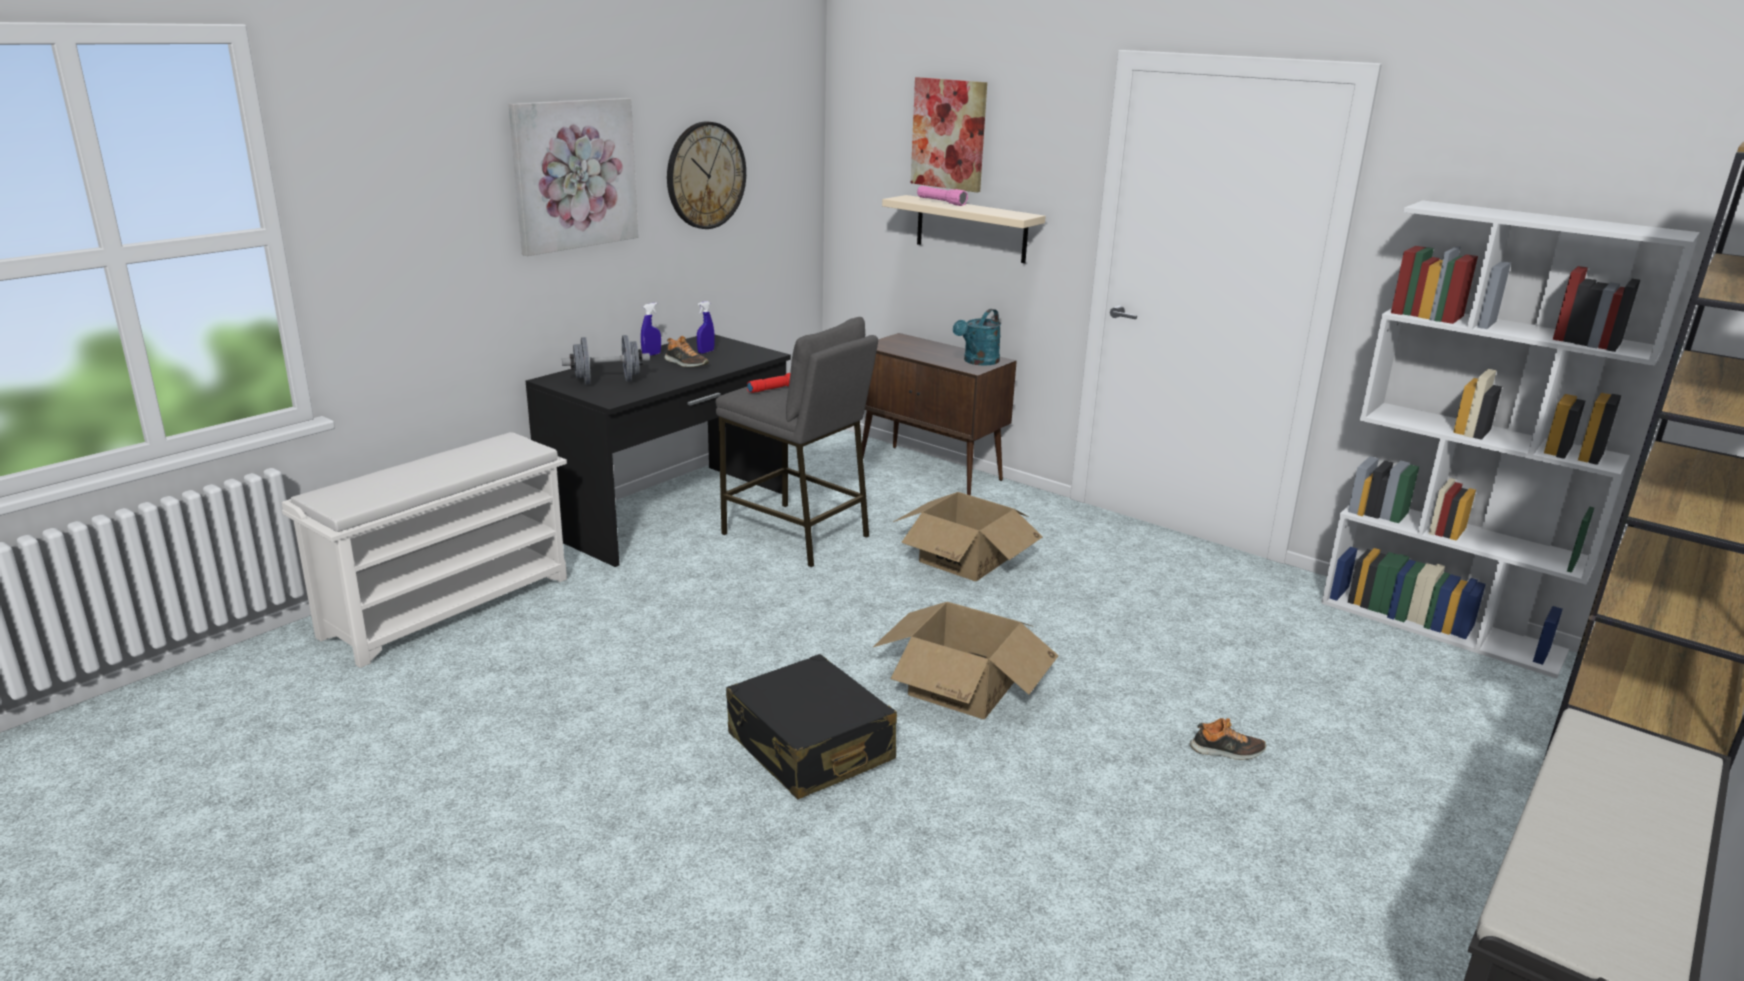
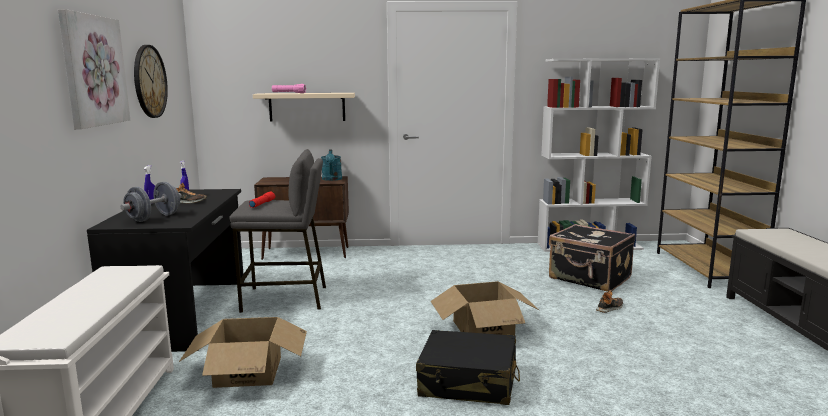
camera: 40 degrees left, 10 degrees down
cardboard box [893,492,1043,581] -> cardboard box moved to [179,317,307,388]
picture [911,77,987,192] -> none
none -> black suitcase [549,224,635,292]

